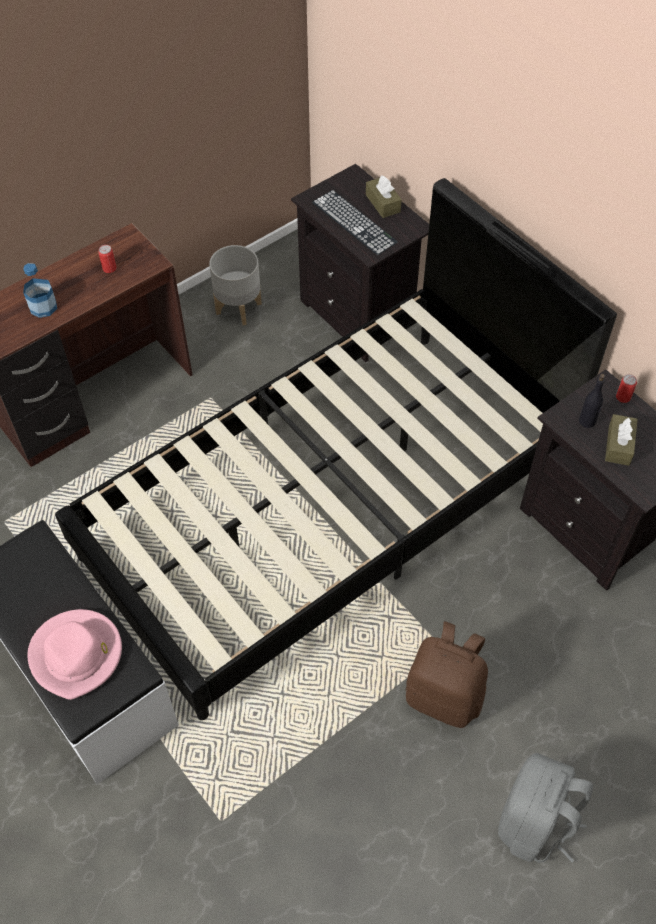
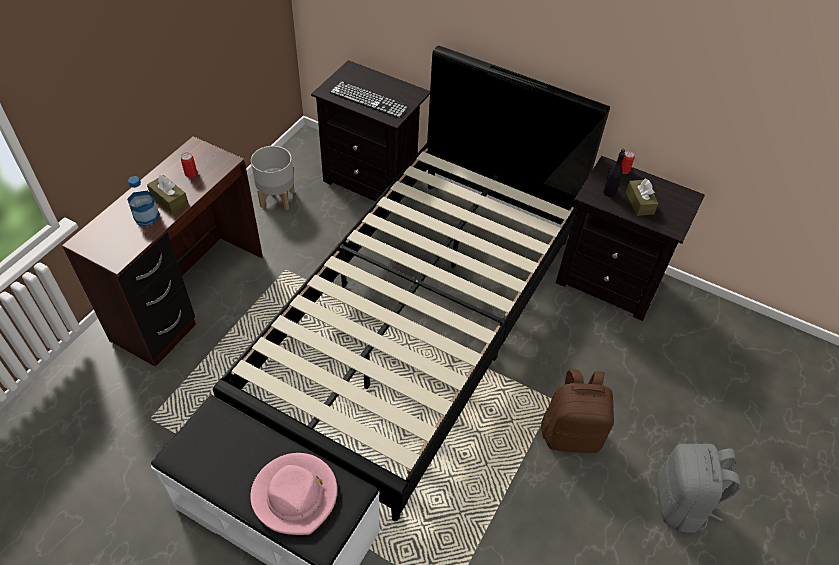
camera: 25 degrees left, 5 degrees down
brown tissue box [366,175,402,218] -> brown tissue box moved to [147,175,189,214]

